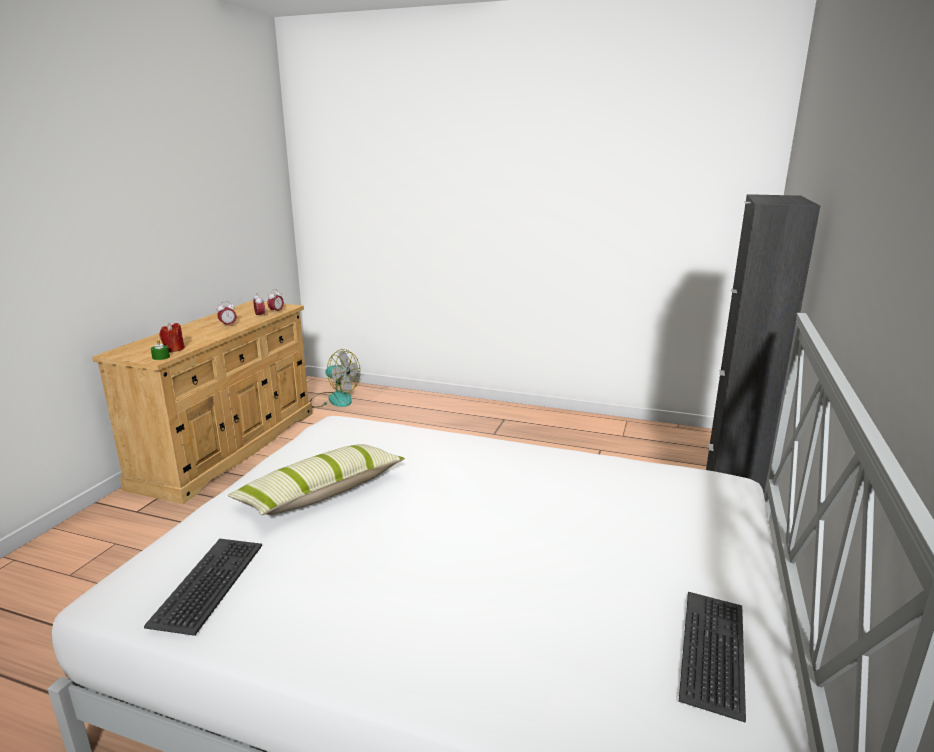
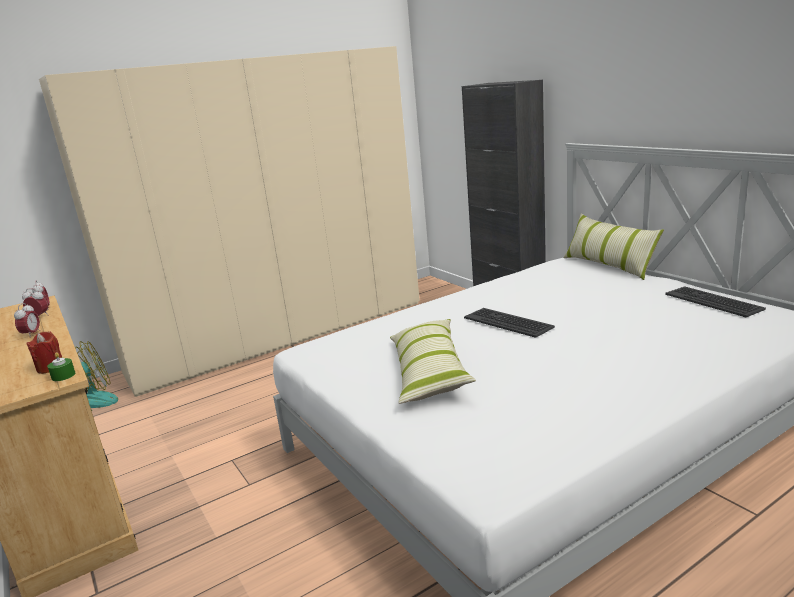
camera: 50 degrees left, 0 degrees up
keyboard [144,539,262,636] -> keyboard moved to [464,308,555,338]
none -> beige wardrobe [39,46,420,397]
none -> pillow [563,213,664,280]

